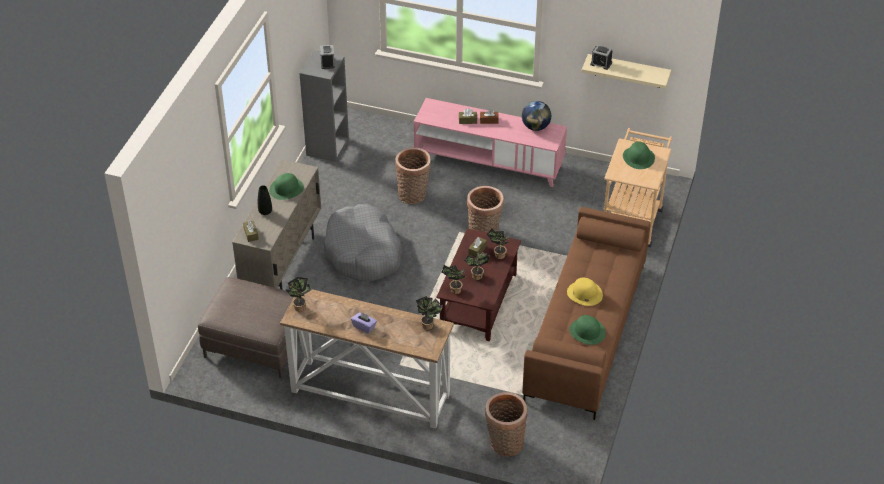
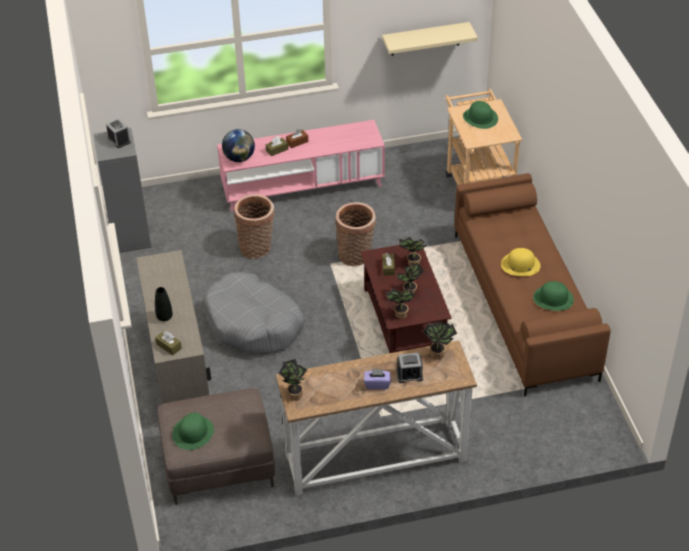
camera: 30 degrees left, 0 degrees up
green hat [269,173,304,200] -> green hat moved to [172,413,214,450]
basket [485,392,528,457] -> none
globe [522,101,551,131] -> globe moved to [222,129,255,162]
alarm clock [590,45,612,70] -> alarm clock moved to [396,353,423,383]

